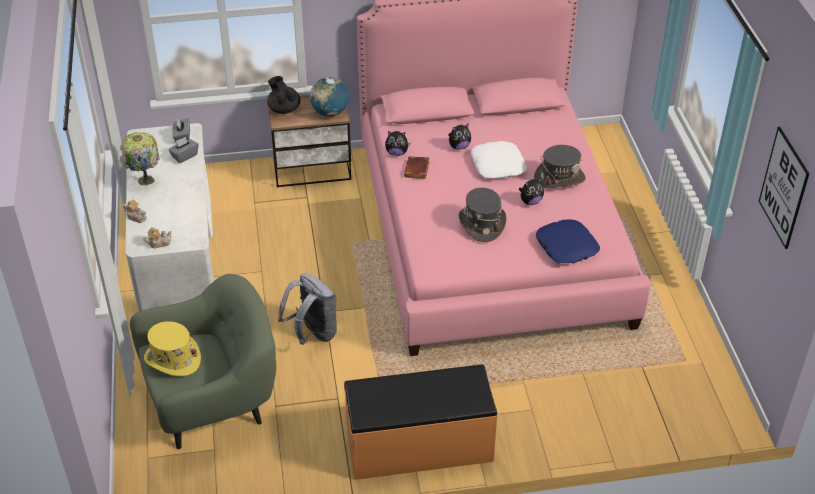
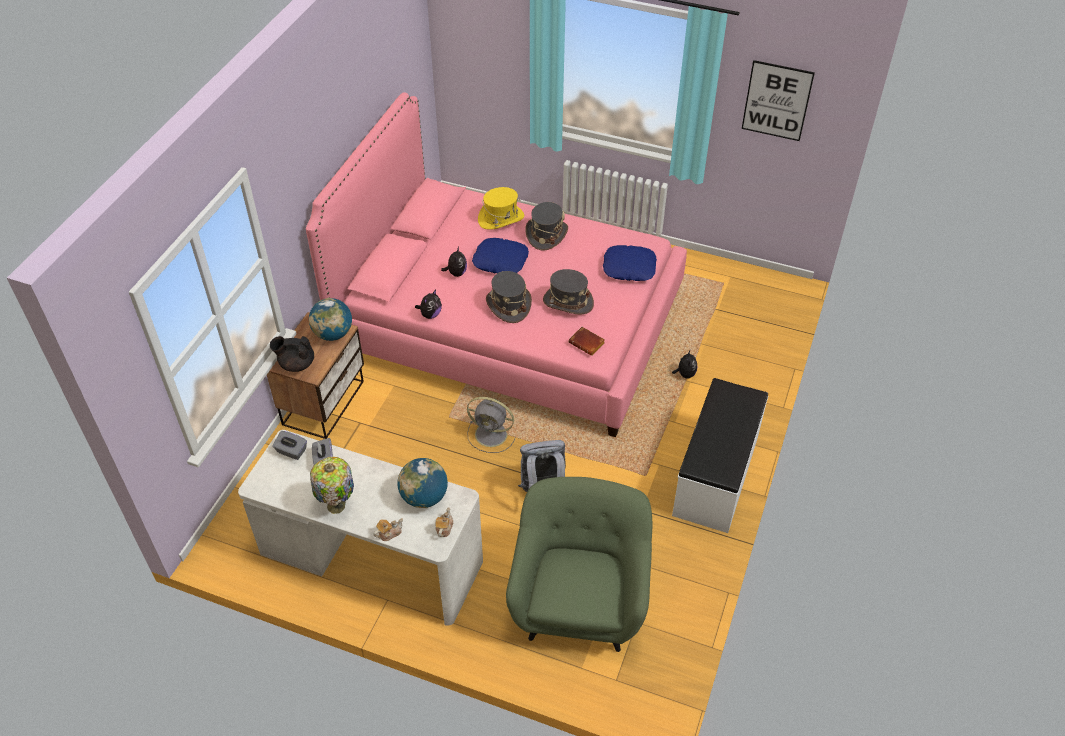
camera: 60 degrees left, 5 degrees up
yellow hat [144,321,201,376] -> yellow hat moved to [478,187,524,230]
orange bench [344,365,498,480] -> white bench [672,378,768,533]
brown book [404,156,430,179] -> brown book moved to [568,327,605,356]
white pillow [471,141,527,179] -> blue pillow [472,238,529,274]
plush toy [519,178,544,205] -> plush toy moved to [672,350,697,379]
none -> globe [397,458,448,508]
none -> grey fan [467,397,516,453]
none -> grey hat [486,271,532,323]

